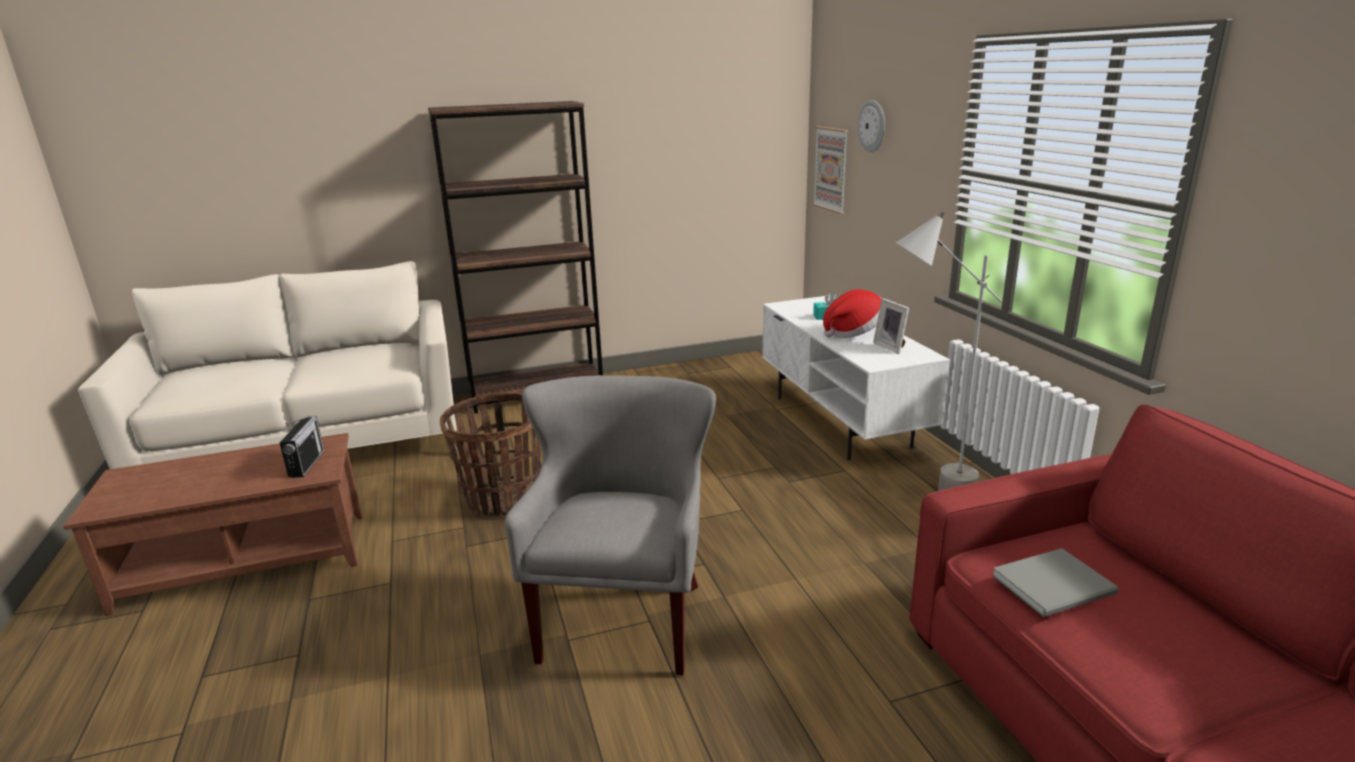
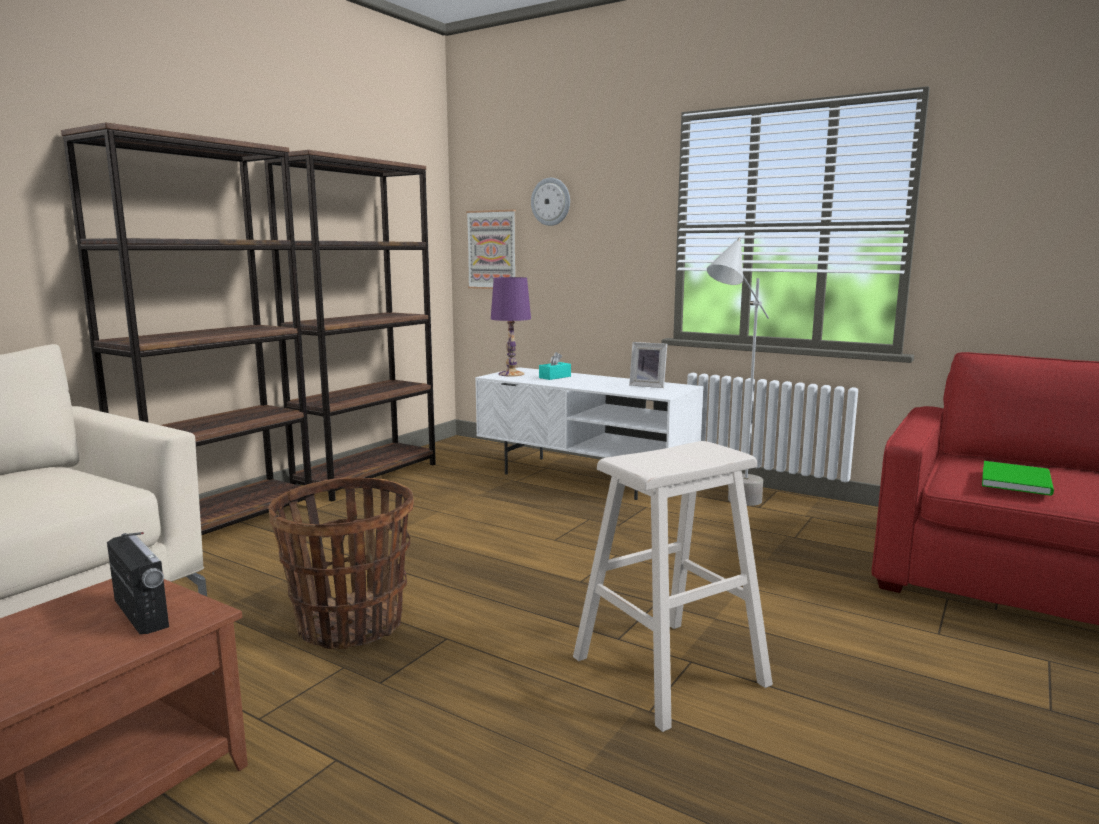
camera: 40 degrees left, 10 degrees down
grey armchair [505,375,716,675] -> beige stool [573,441,773,732]
hat [823,289,882,338] -> none
grey book [992,548,1119,617] -> green book [982,461,1054,496]
none -> brown bookcase [265,150,436,501]
none -> purple table lamp [491,277,531,376]

